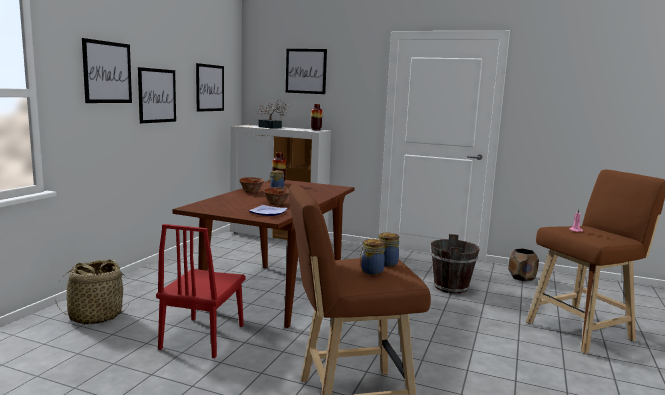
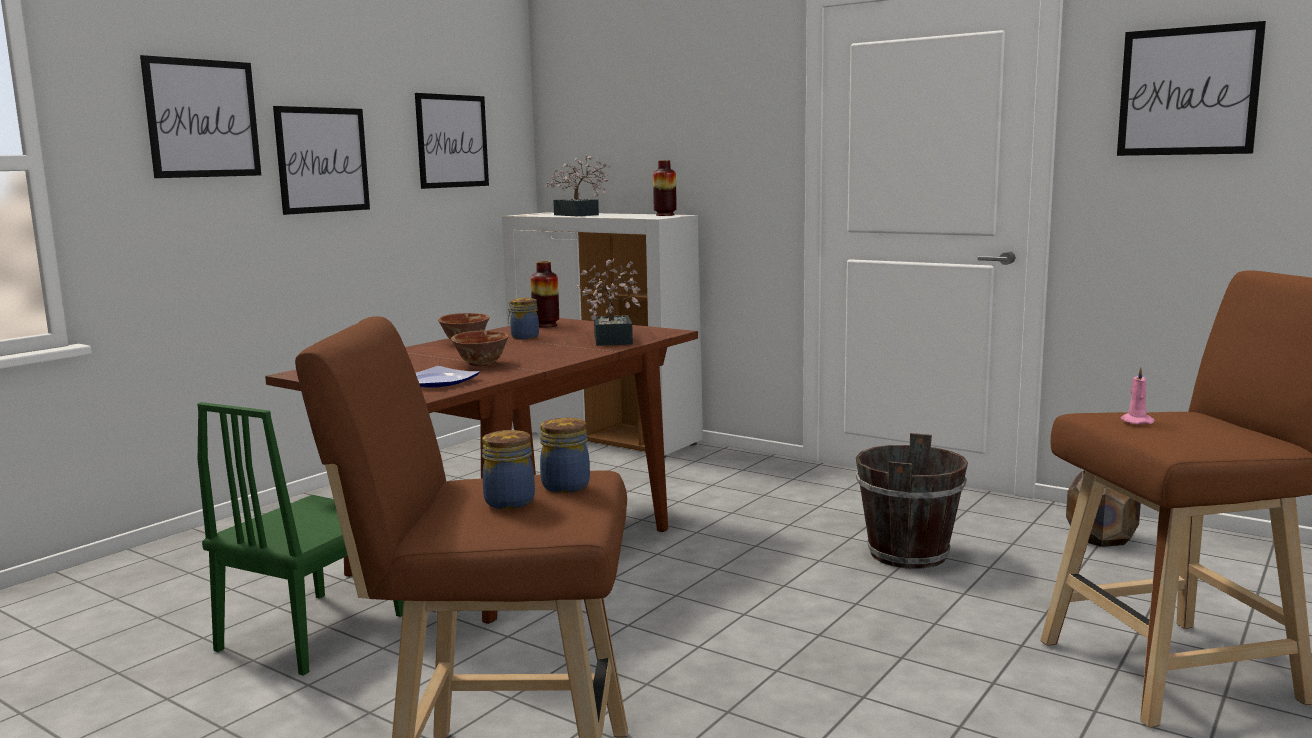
camera: 15 degrees right, 0 degrees up
basket [55,259,129,325] -> none
red chair [156,224,246,358] -> green chair [197,402,404,676]
picture [286,49,327,94] -> picture moved to [1117,21,1266,156]
none -> potted plant [576,259,640,346]

